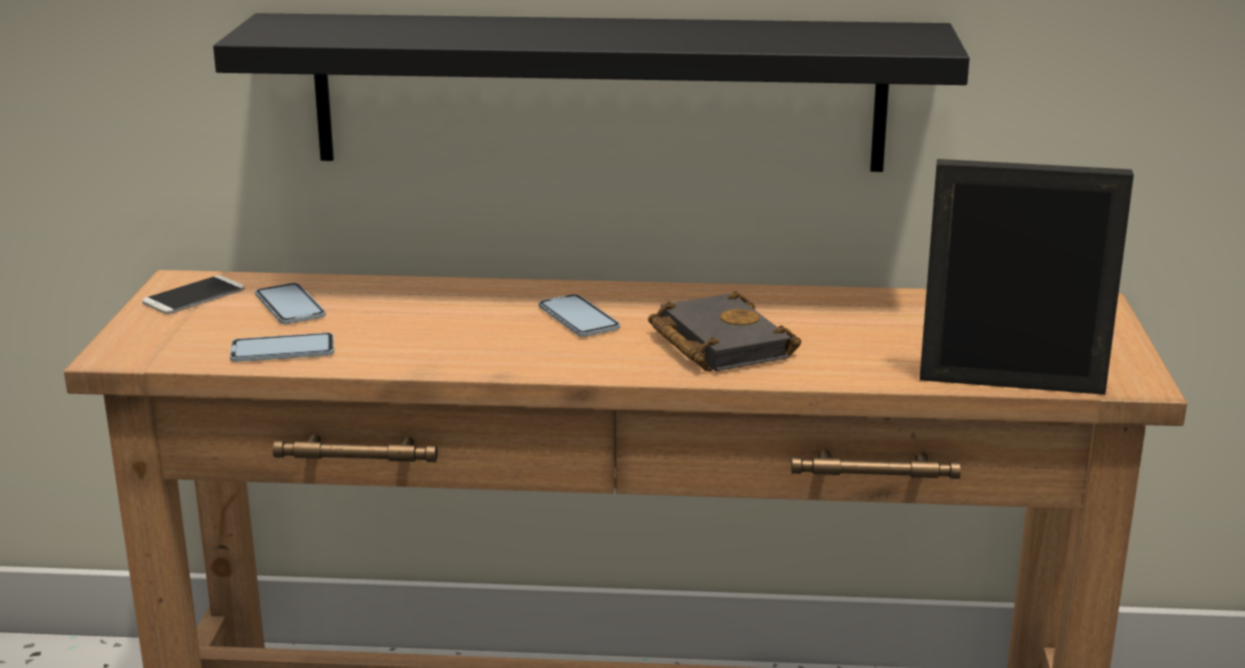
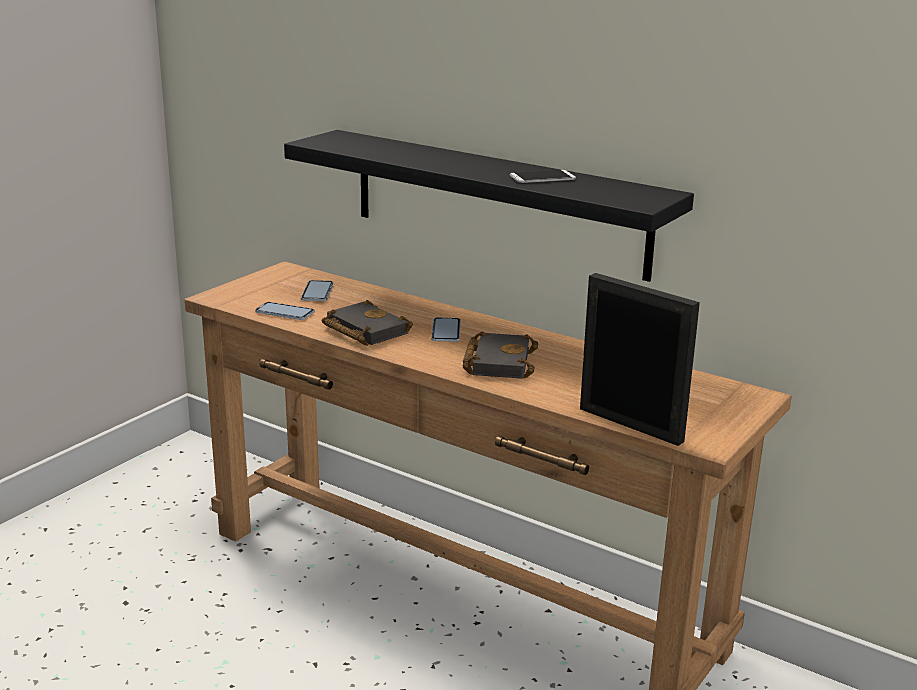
camera: 30 degrees right, 0 degrees up
phone [142,276,244,314] -> phone moved to [510,170,576,183]
none -> black book [322,300,413,346]

